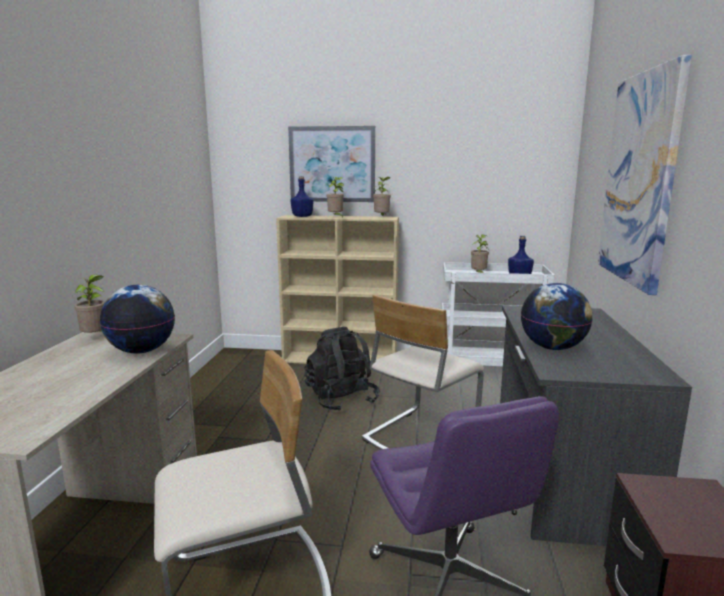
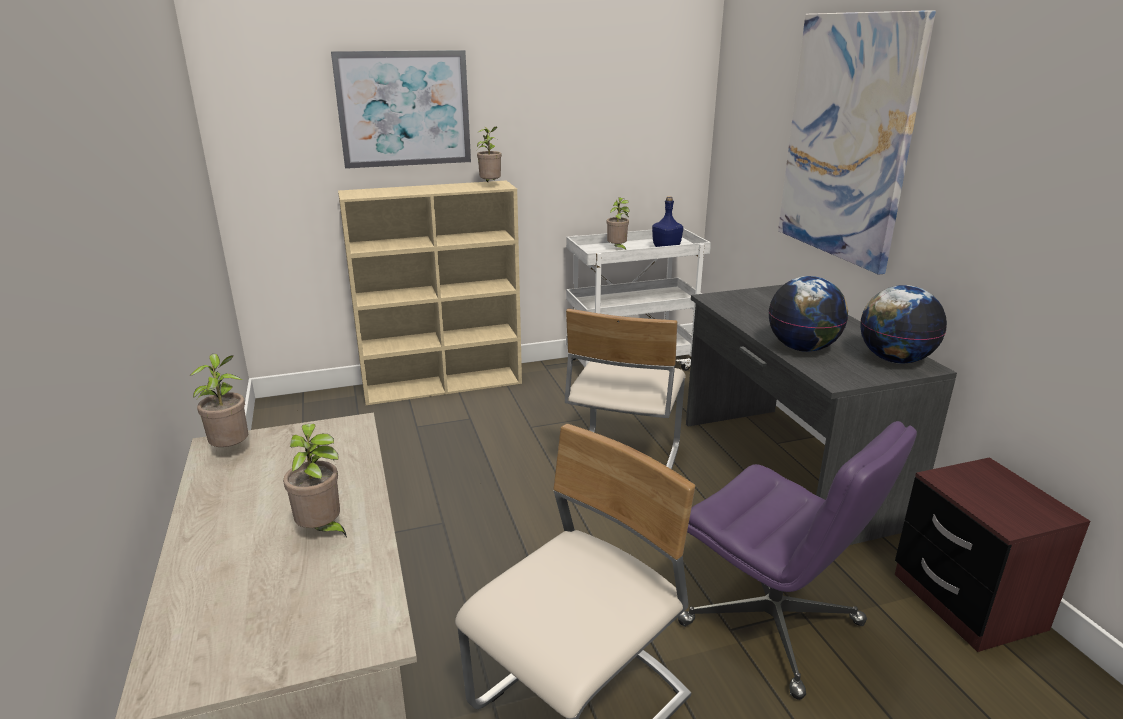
camera: 25 degrees left, 10 degrees up
globe [100,285,175,354] -> globe moved to [860,285,947,364]
blue bottle [291,176,314,217] -> none
black backpack [304,327,380,411] -> none
potted plant [327,177,344,217] -> potted plant moved to [283,424,347,537]

